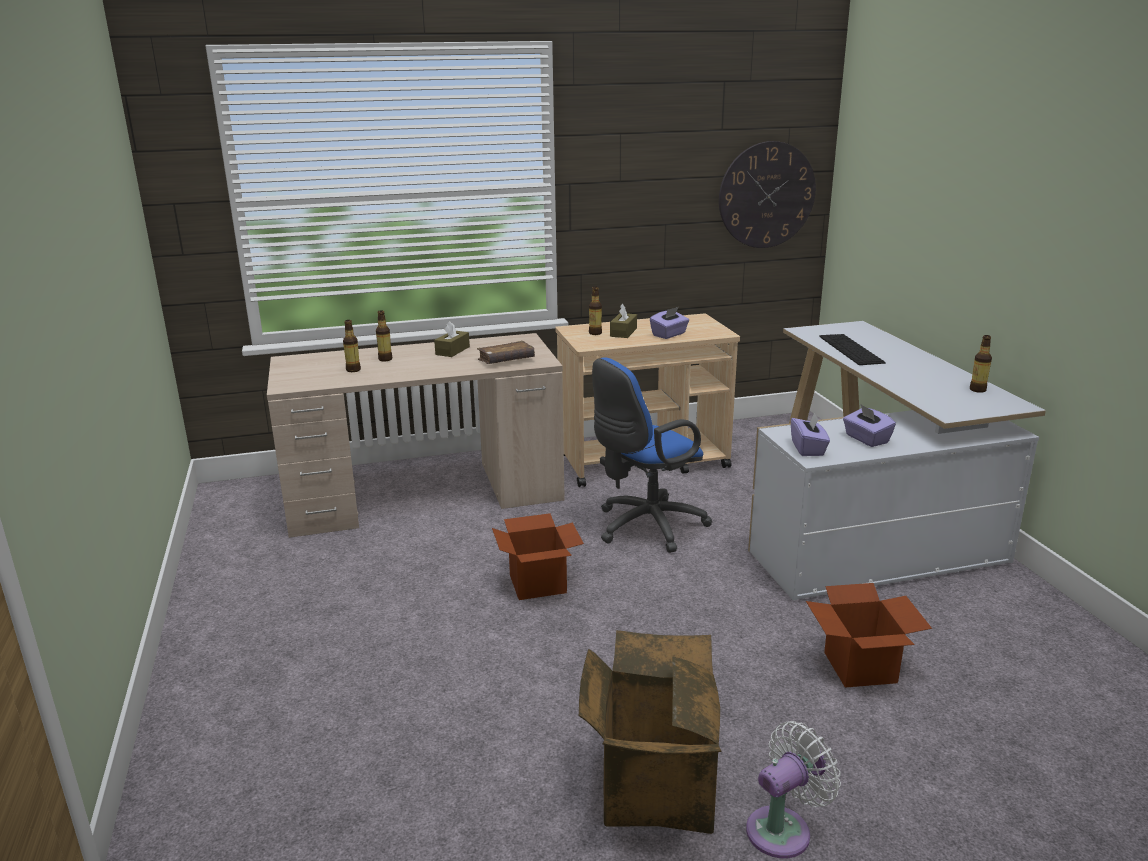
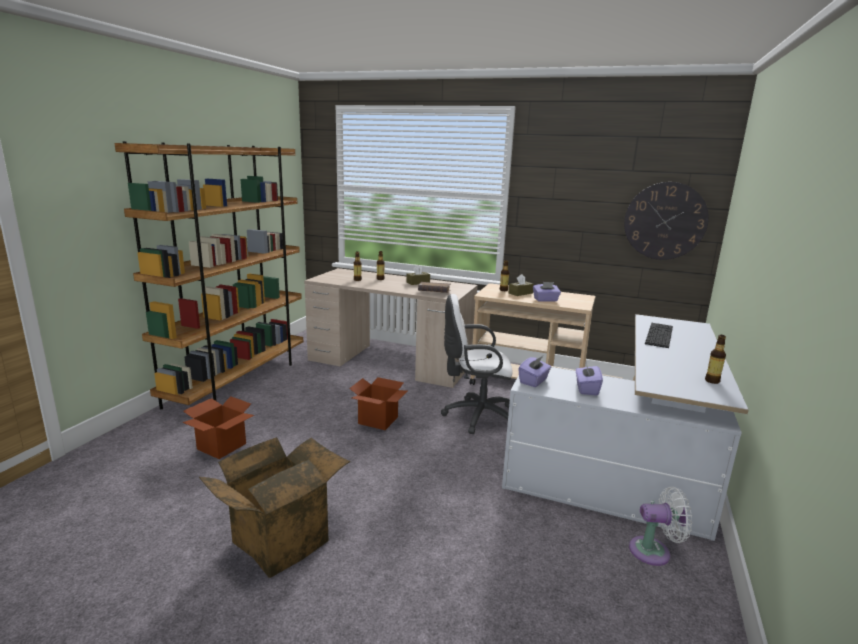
camera: 35 degrees right, 5 degrees down
blue office chair [592,357,712,553] -> white office chair [441,294,513,434]
white fan [746,721,841,858] -> white fan moved to [629,487,692,566]
cardboard box [806,583,932,688] -> cardboard box moved to [182,396,254,459]
none -> brown bookcase [114,141,303,409]

